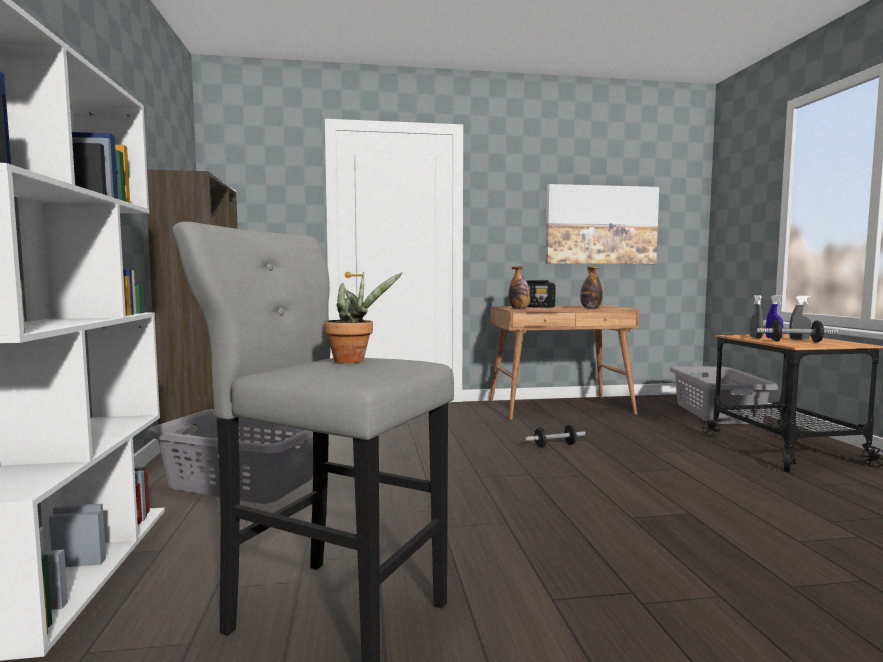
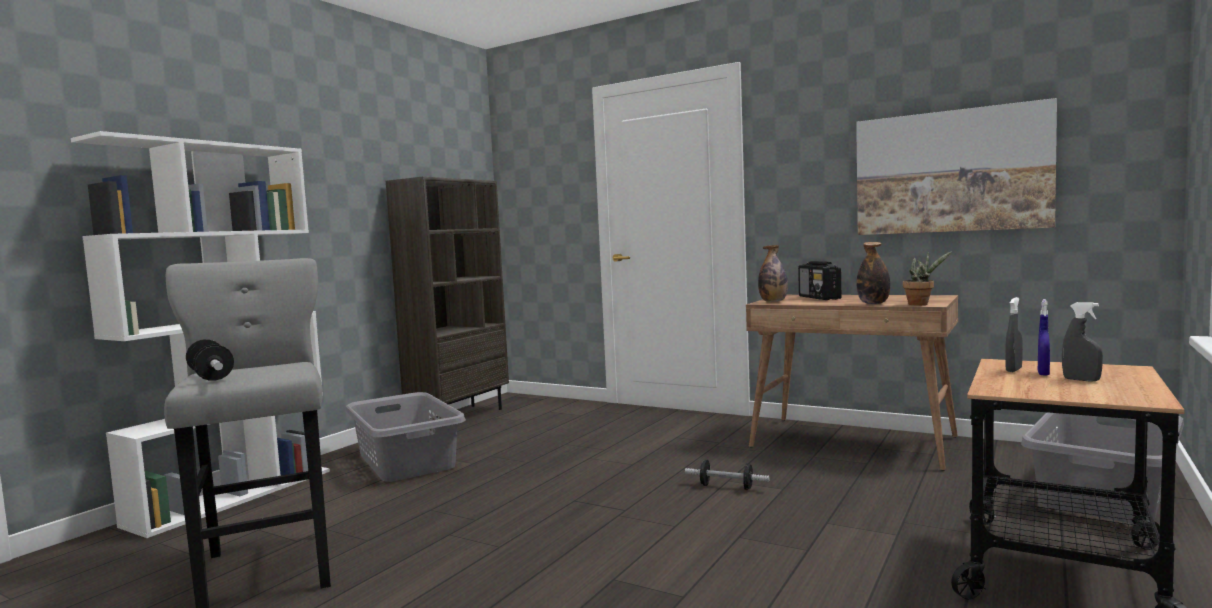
camera: 40 degrees right, 0 degrees up
potted plant [324,272,402,363] -> potted plant moved to [903,251,952,306]
dumbbell [757,320,838,342] -> dumbbell moved to [186,339,234,381]

